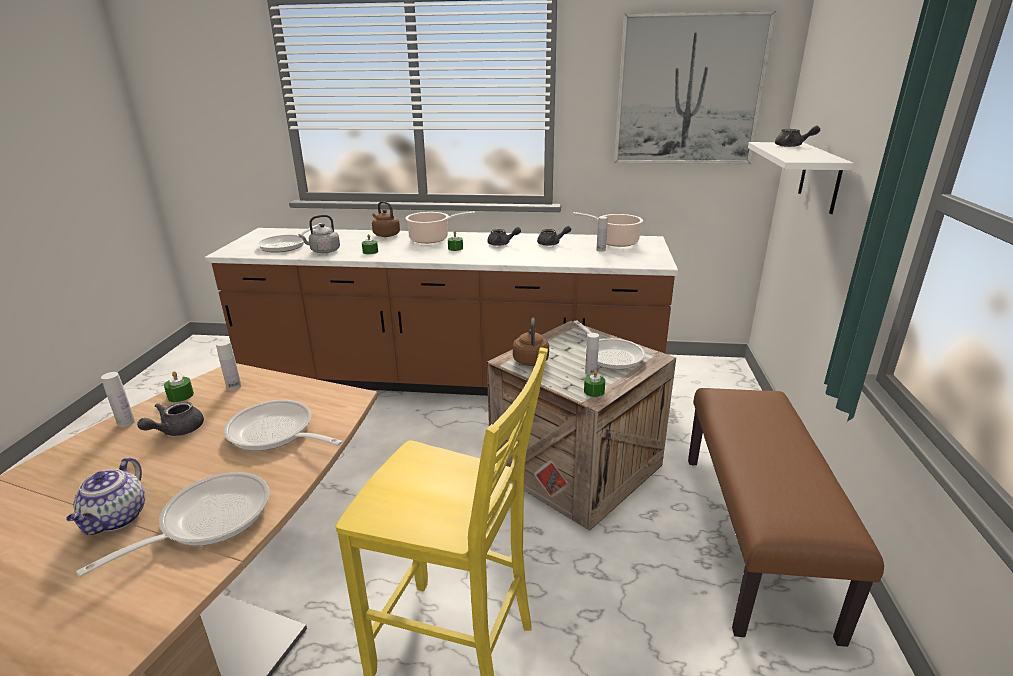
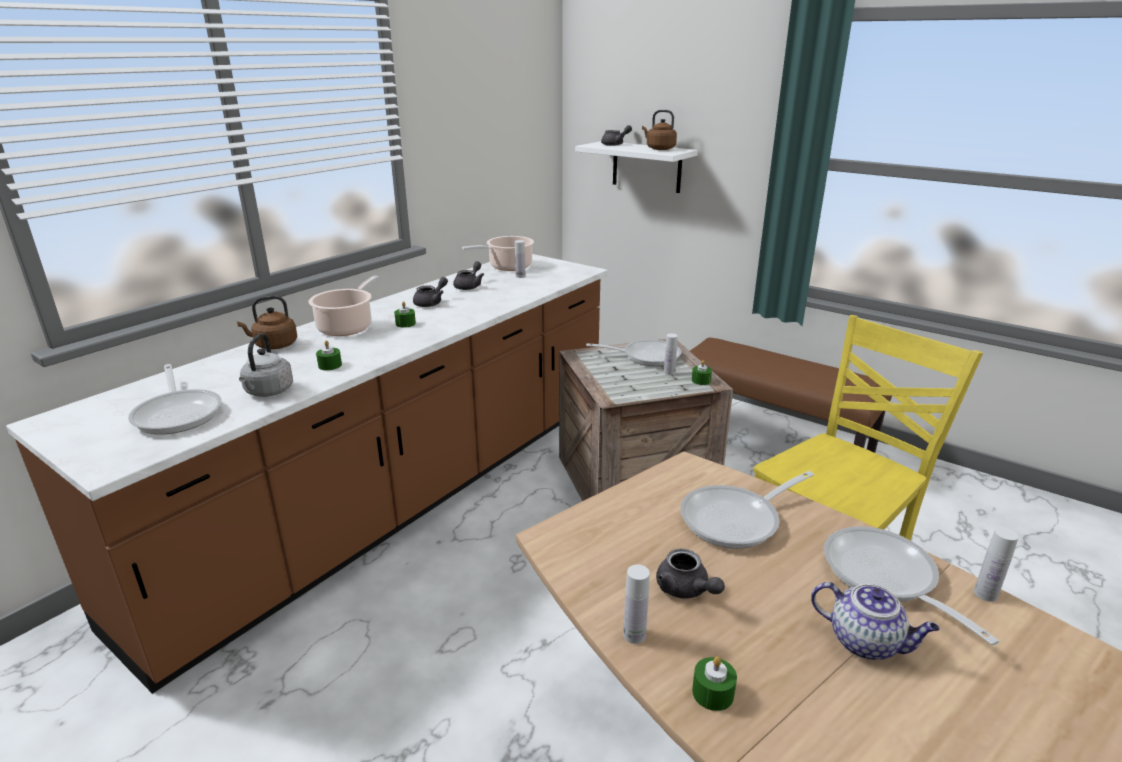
camera: 60 degrees left, 0 degrees up
green candle [164,371,194,402] -> green candle moved to [692,656,737,711]
white bottle [216,340,241,391] -> white bottle moved to [974,527,1019,602]
brown kettle [513,318,549,366] -> brown kettle moved to [642,110,677,150]
picture [614,11,776,164] -> none

